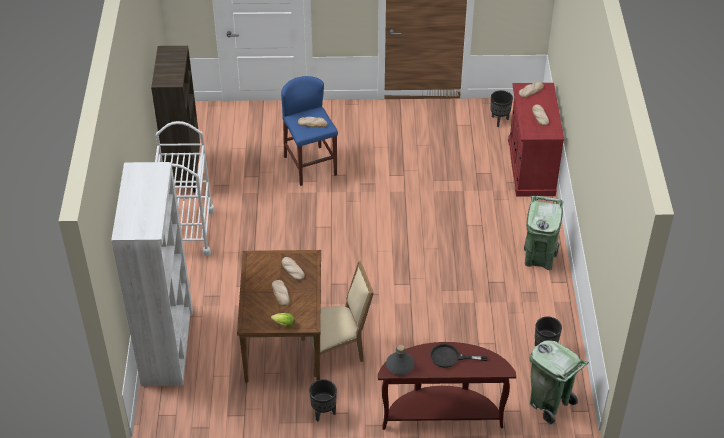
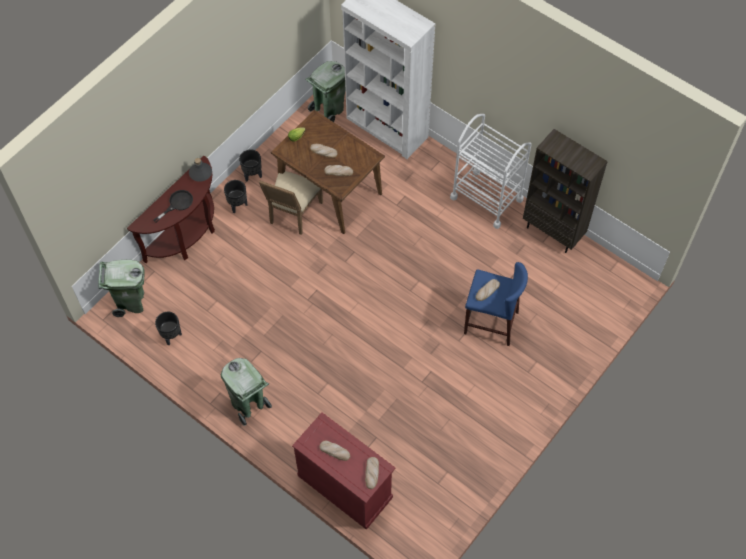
camera: 130 degrees right, 15 degrees up
black planter [490,90,513,127] -> black planter moved to [224,180,248,213]
none -> green trash can [305,61,345,122]

